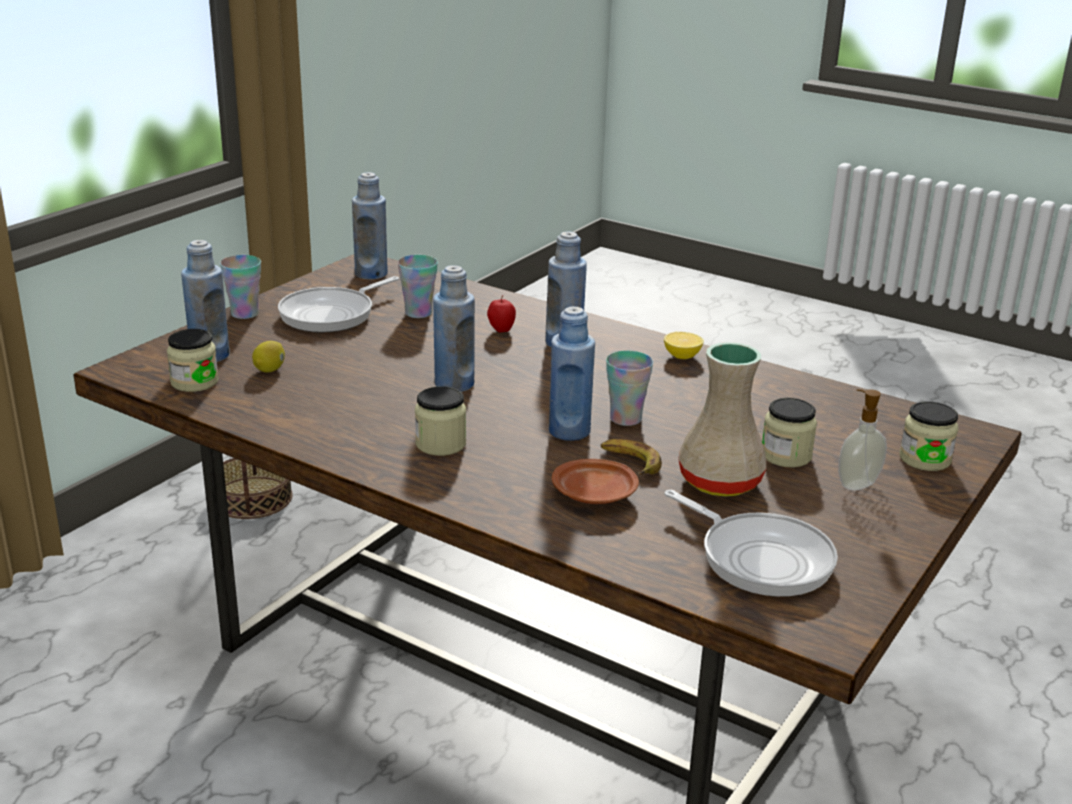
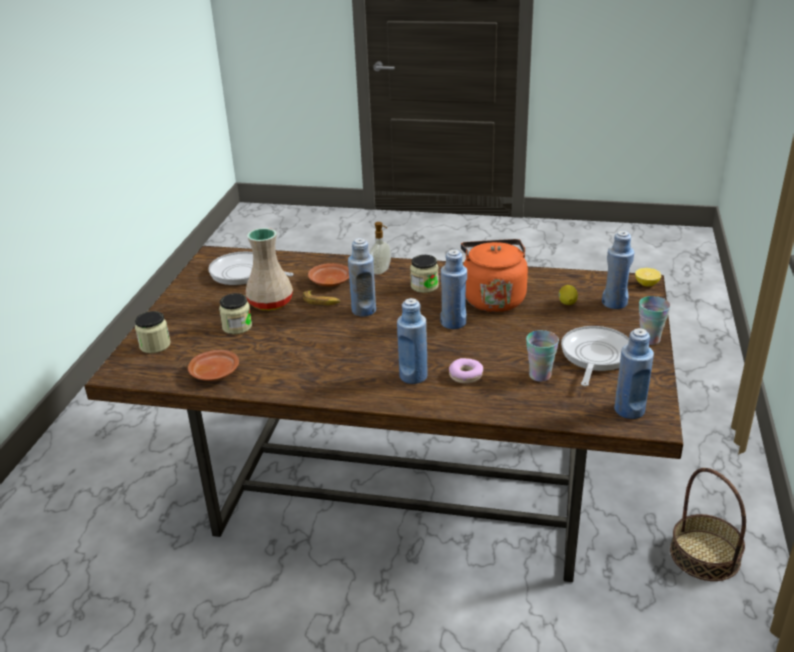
camera: 160 degrees right, 5 degrees up
jar [167,329,219,392] -> none
apple [487,295,516,333] -> donut [449,358,483,384]
cup [606,351,653,426] -> none
lemon [664,332,704,359] -> lemon moved to [635,268,661,286]
soap dispenser [838,389,887,491] -> soap dispenser moved to [369,222,391,275]
none -> brown plate [188,350,239,381]
none -> orange kettle [461,239,528,312]

